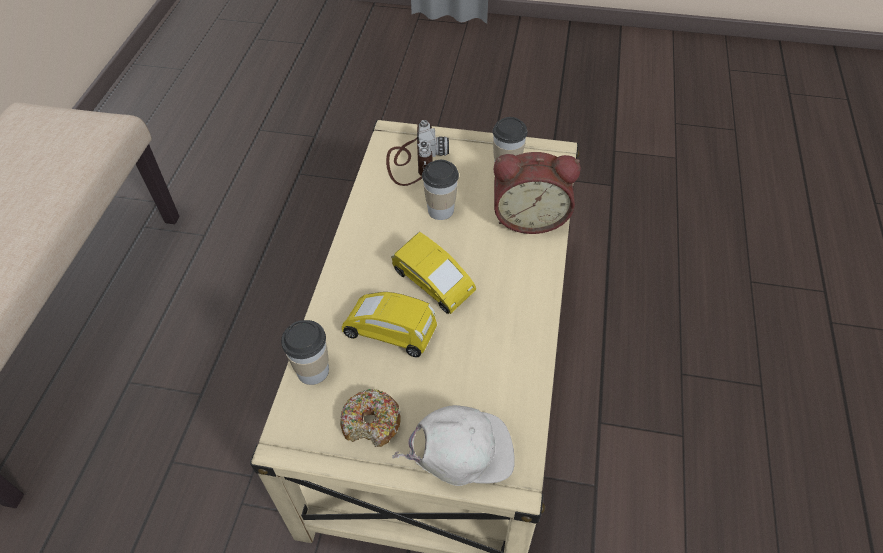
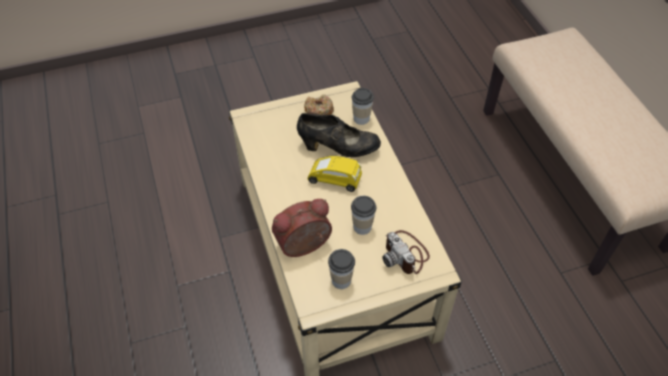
camera: 150 degrees right, 0 degrees up
yellow toy car [342,292,437,357] -> black shoe [297,113,381,157]
white cap [392,405,515,486] -> none

